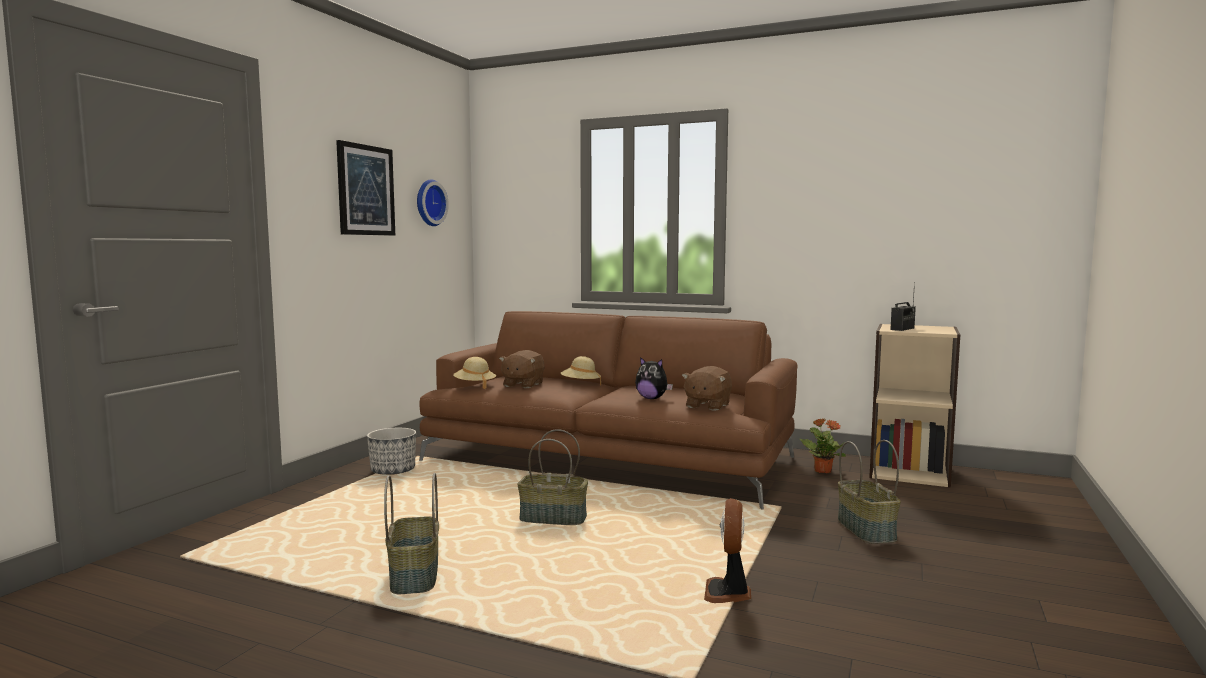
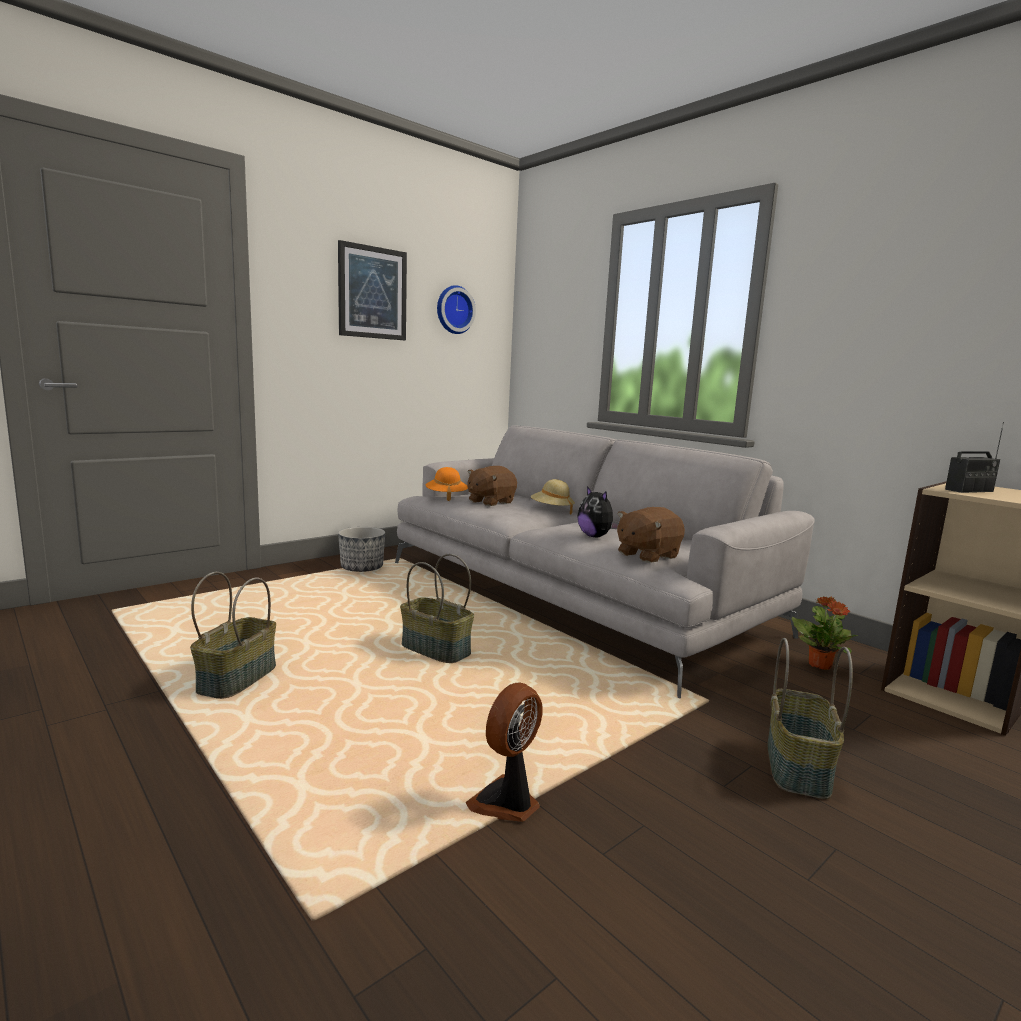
camera: 25 degrees right, 5 degrees up
brown sofa [419,311,798,510] -> grey sofa [395,426,815,698]
beige hat [453,357,496,389] -> orange hat [426,467,468,501]

